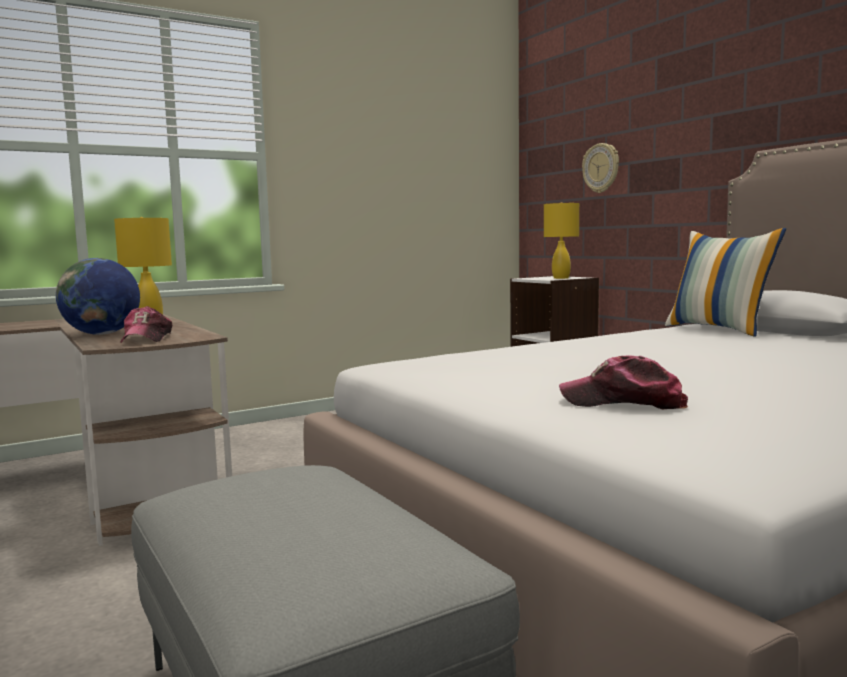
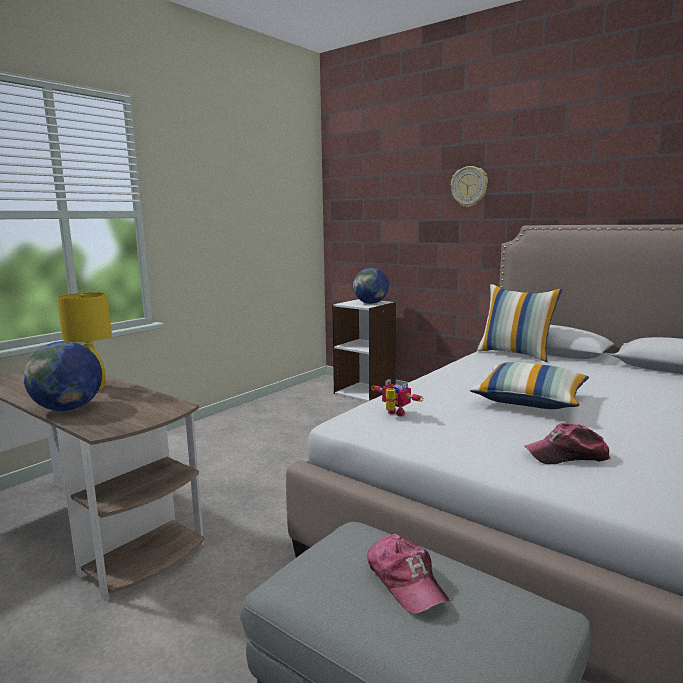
camera: 20 degrees left, 5 degrees up
cap [120,306,172,343] -> cap moved to [367,534,450,614]
yellow table lamp [544,202,579,279] -> globe [353,268,389,304]
wall clock [582,143,619,193] -> wall clock moved to [451,166,488,207]
none -> toy robot [371,379,424,416]
none -> pillow [470,362,589,409]

